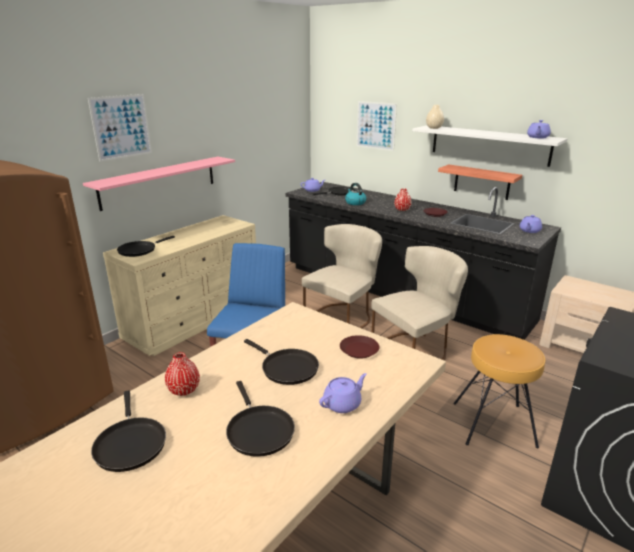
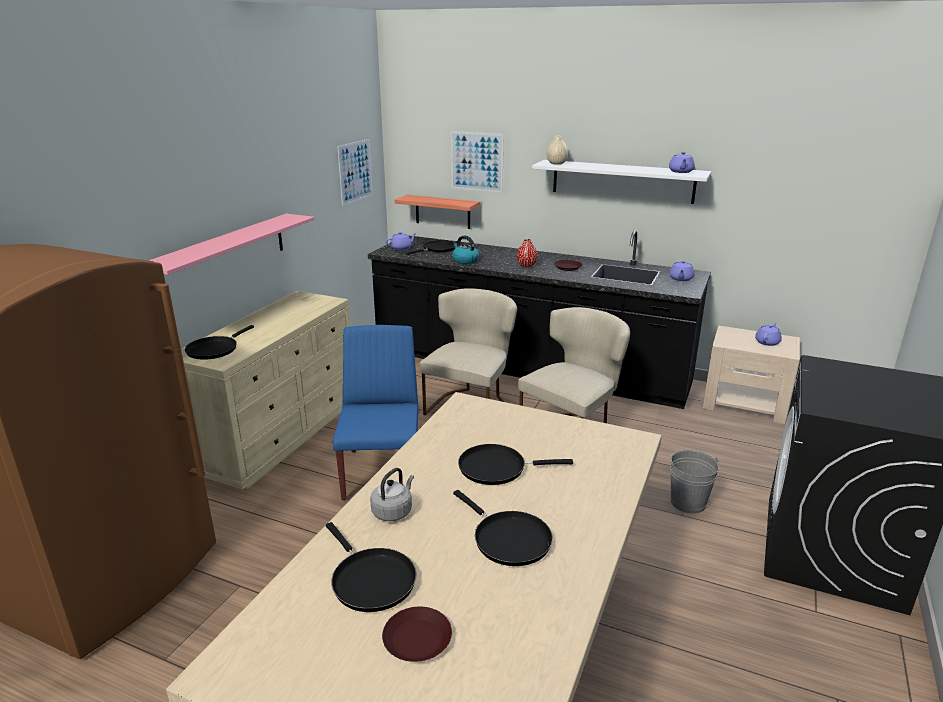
camera: 15 degrees left, 0 degrees up
picture [88,94,152,162] -> picture moved to [337,139,373,206]
red vase [165,352,200,396] -> grey kettle [370,468,414,521]
black frying pan [244,339,319,385] -> black frying pan turned 150 degrees clockwise [458,444,573,485]
purple teapot [319,373,367,413] -> purple teapot moved to [755,322,782,346]
brown plate [340,335,380,359] -> brown plate moved to [382,607,452,662]
shelf [438,164,522,200] -> shelf moved to [395,195,480,229]
brown stool [453,334,545,448] -> grey bucket [669,450,719,514]

